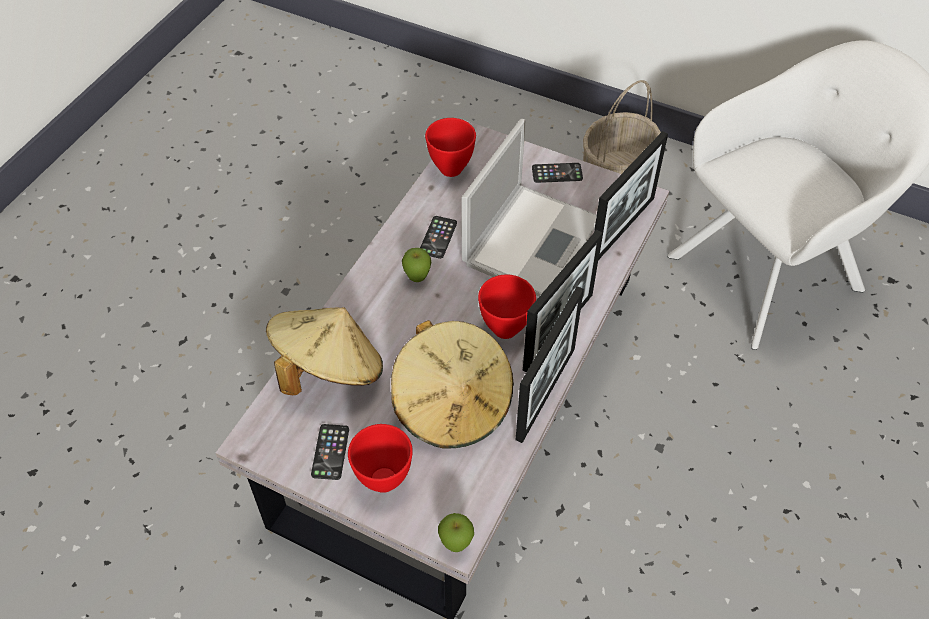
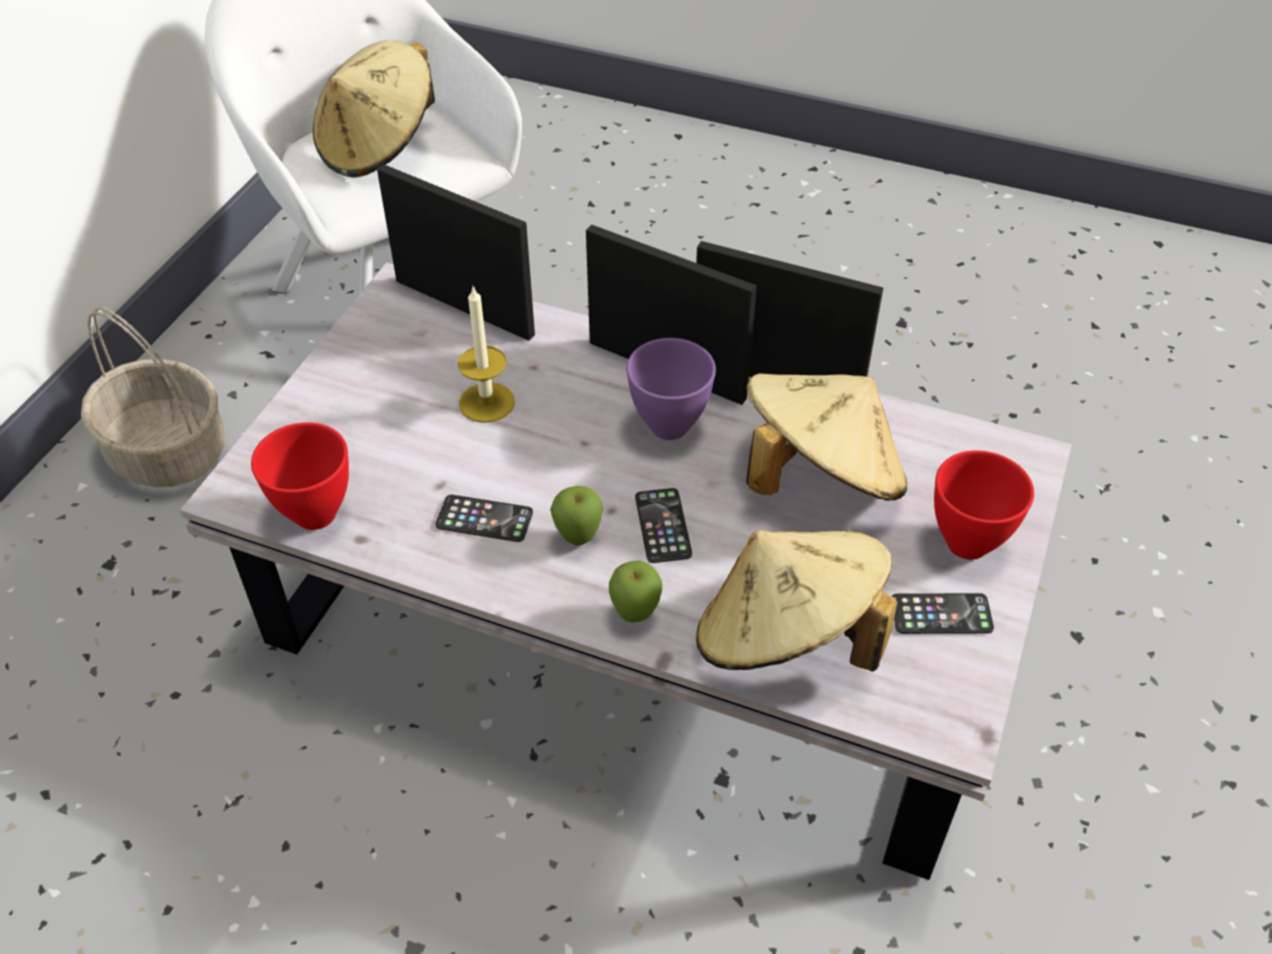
camera: 95 degrees left, 5 degrees down
apple [438,513,474,552] -> apple moved to [609,560,662,623]
laptop [461,119,597,296] -> candle [458,285,515,423]
red bowl [478,274,536,339] -> purple bowl [626,338,716,440]
phone [532,163,583,183] -> phone moved to [635,488,692,563]
none -> beige hat [313,40,435,178]

